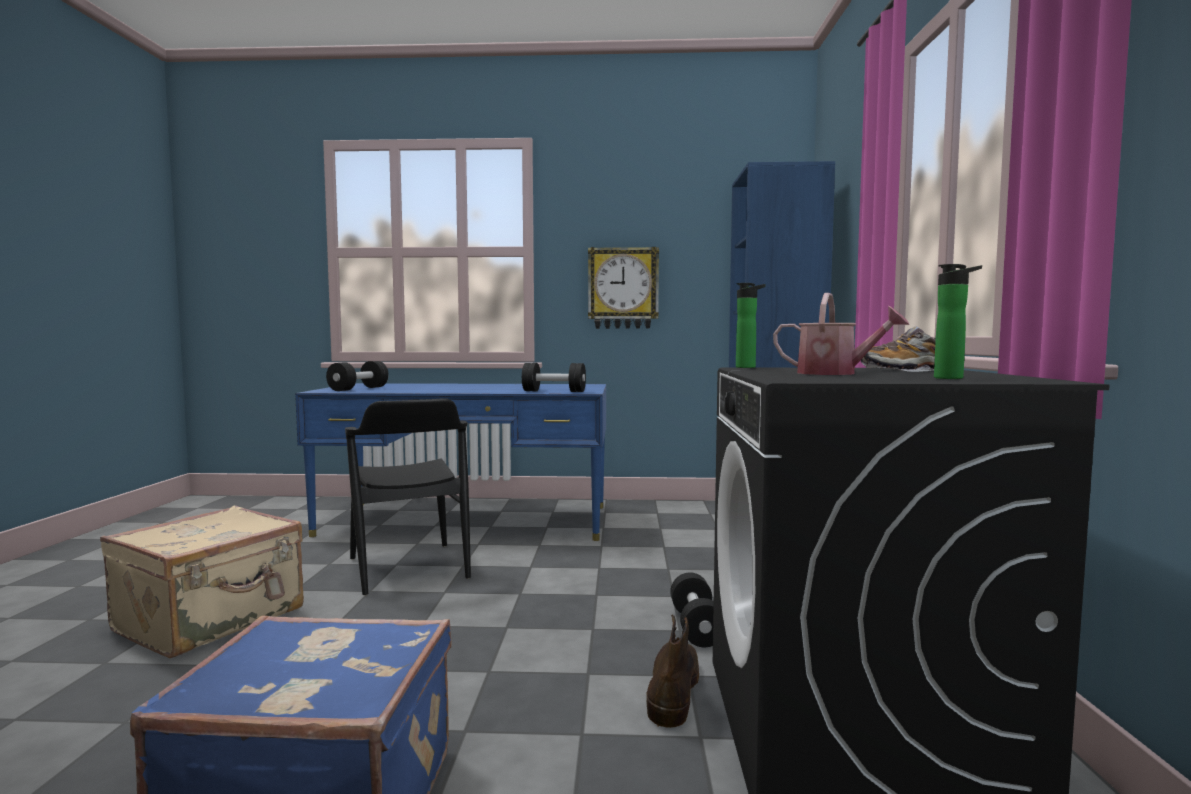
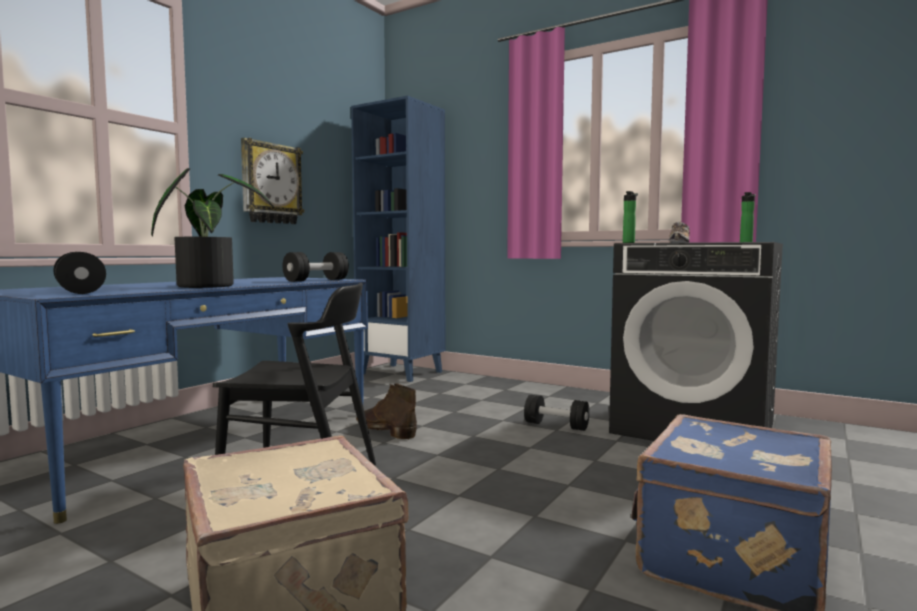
camera: 60 degrees left, 0 degrees up
brown boot [646,615,699,728] -> brown boot moved to [356,384,417,440]
watering can [773,293,909,375] -> none
none -> potted plant [151,168,274,288]

